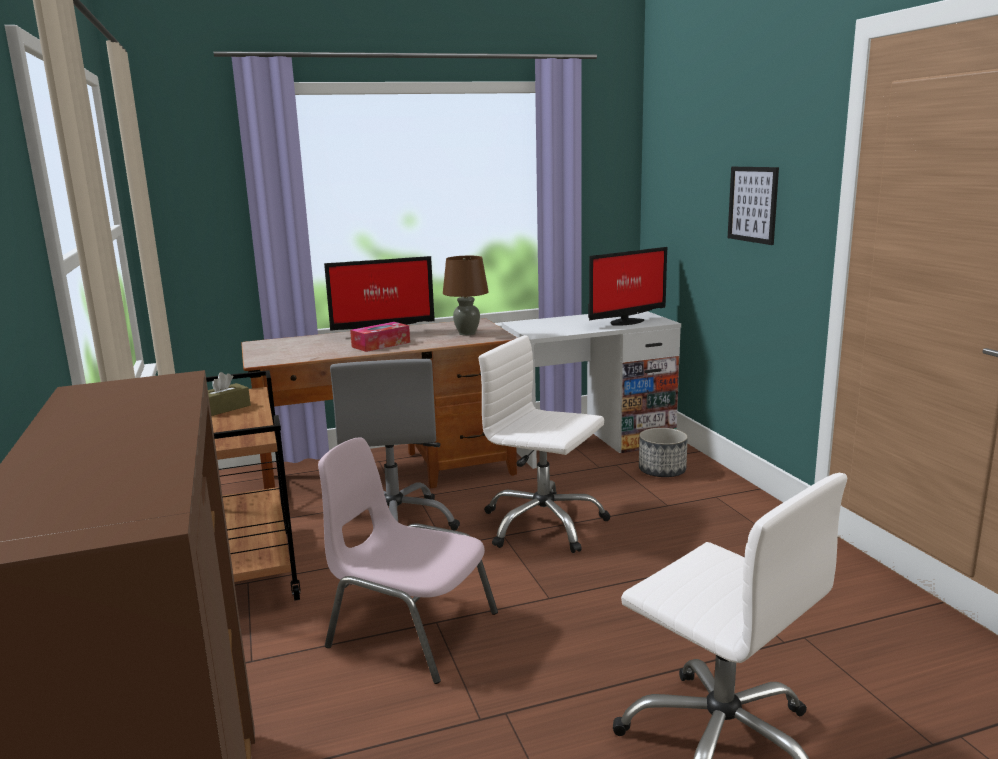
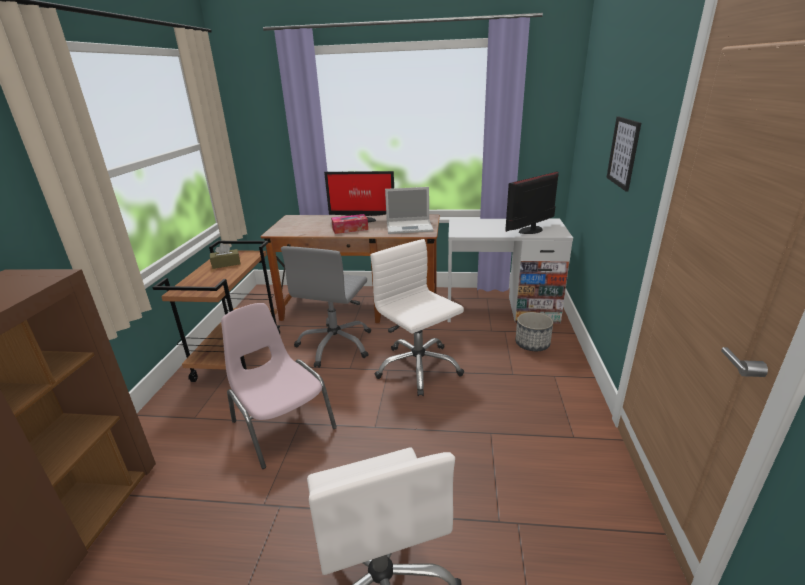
camera: 25 degrees right, 10 degrees up
brown table lamp [443,256,489,336] -> laptop [385,187,434,234]
monitor [588,247,667,326] -> monitor turned 150 degrees clockwise [505,171,559,234]

